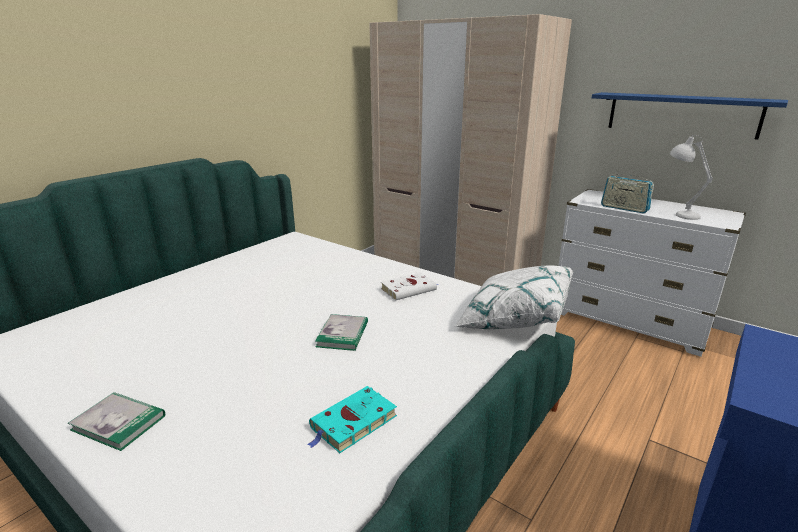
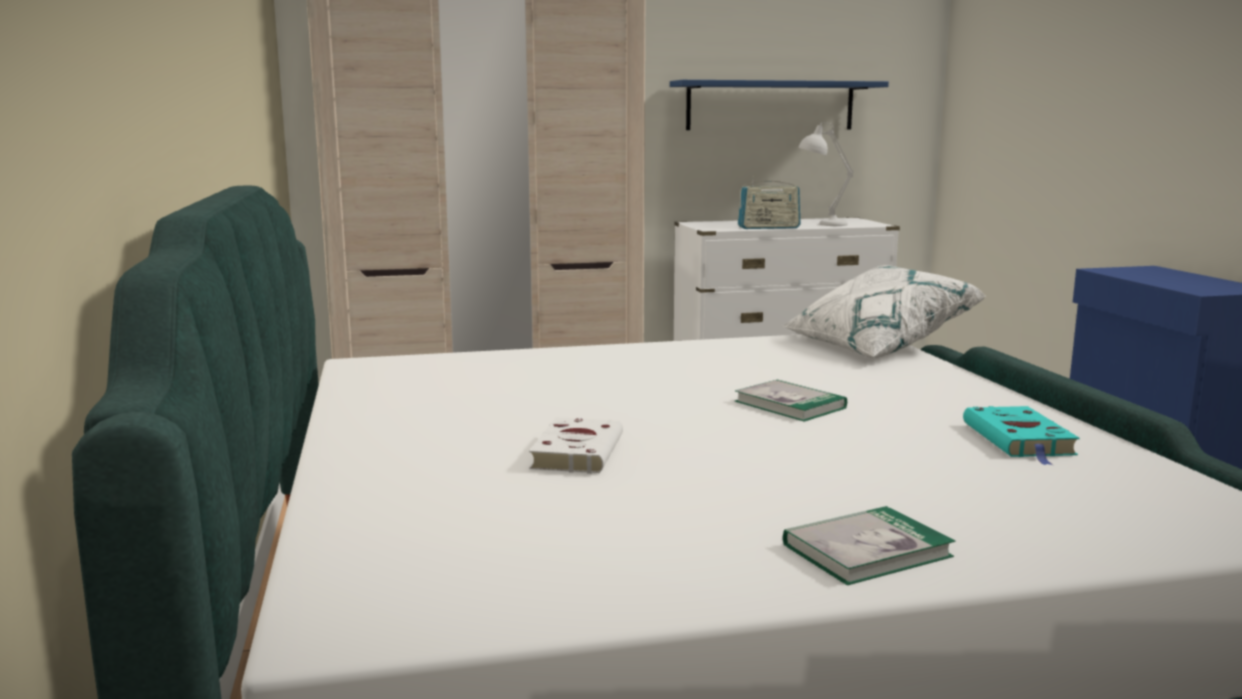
camera: 50 degrees left, 10 degrees down
white book [381,272,439,301] -> white book moved to [529,417,623,474]

